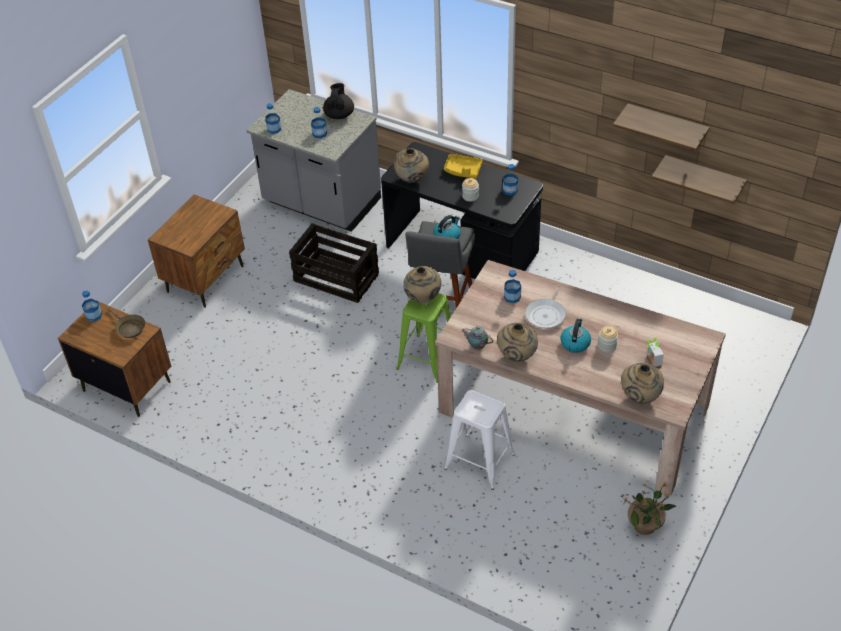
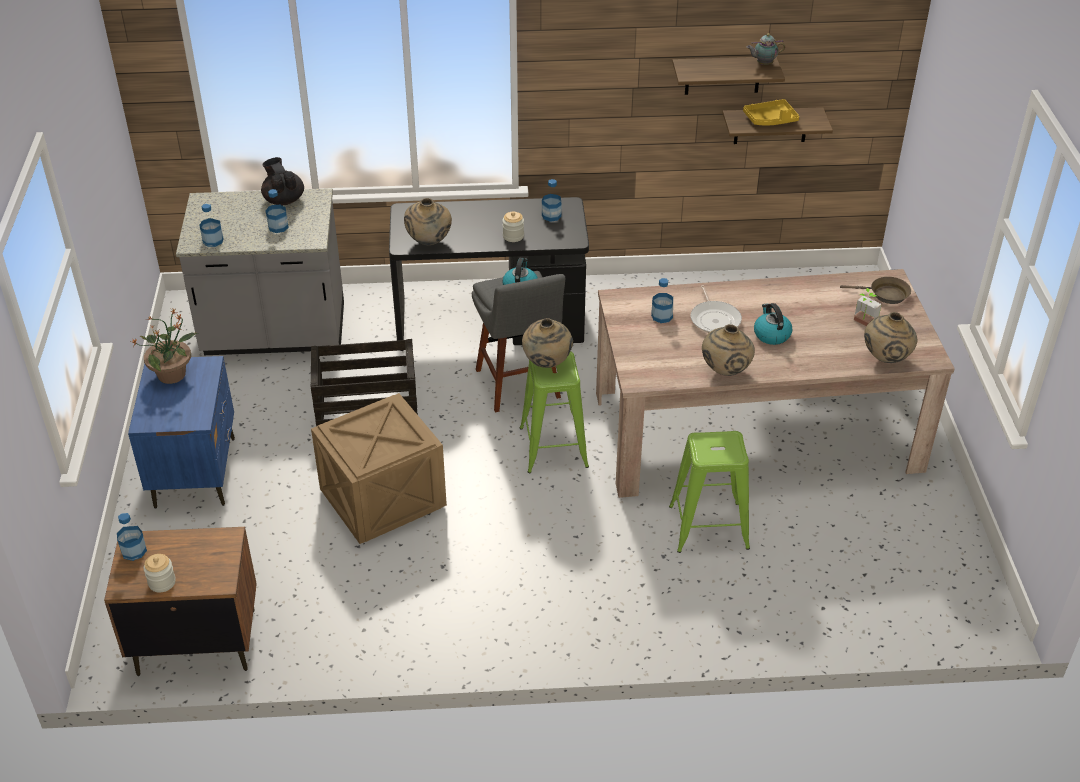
camera: 35 degrees left, 5 degrees down
brown frying pan [108,308,145,338] -> brown frying pan moved to [840,277,911,304]
brown nightstand [148,194,245,308] -> blue nightstand [128,356,235,509]
yellow tray [444,154,483,179] -> yellow tray moved to [743,99,799,125]
white stool [444,390,515,490] -> green stool [669,431,750,553]
teapot [461,326,493,350] -> teapot moved to [747,33,785,65]
jar [598,326,618,353] -> jar moved to [144,554,176,593]
potted plant [623,481,676,535] -> potted plant moved to [131,308,198,384]
none -> crate [311,393,447,544]

